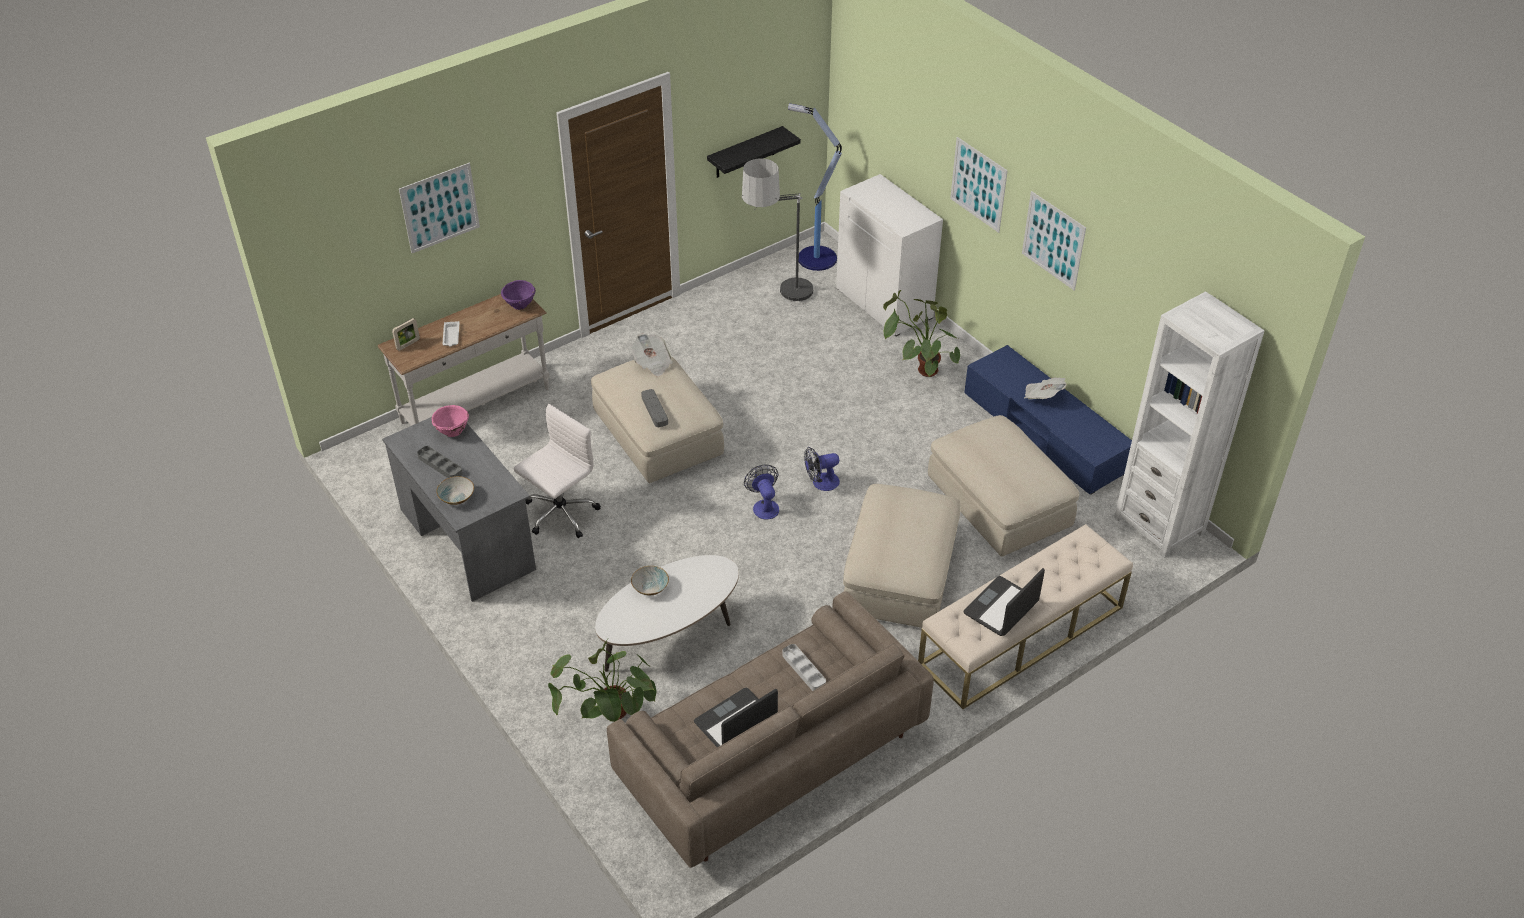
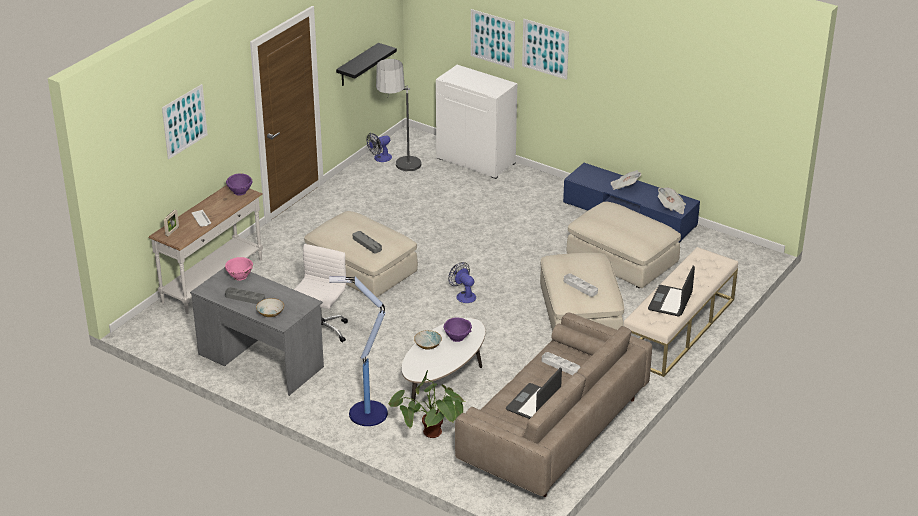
camera: 20 degrees left, 10 degrees down
newspaper [631,333,673,376] -> newspaper moved to [658,187,686,214]
floor lamp [788,103,842,271] -> floor lamp moved to [329,277,388,426]
fan [804,447,840,491] -> fan moved to [367,133,392,162]
potted plant [883,290,960,377] -> none
picture [1022,191,1086,290] -> picture moved to [471,9,515,69]
white bookcase [1114,291,1265,559] -> none
none -> purple bowl [443,317,472,342]
none -> grey tray [564,274,598,297]

